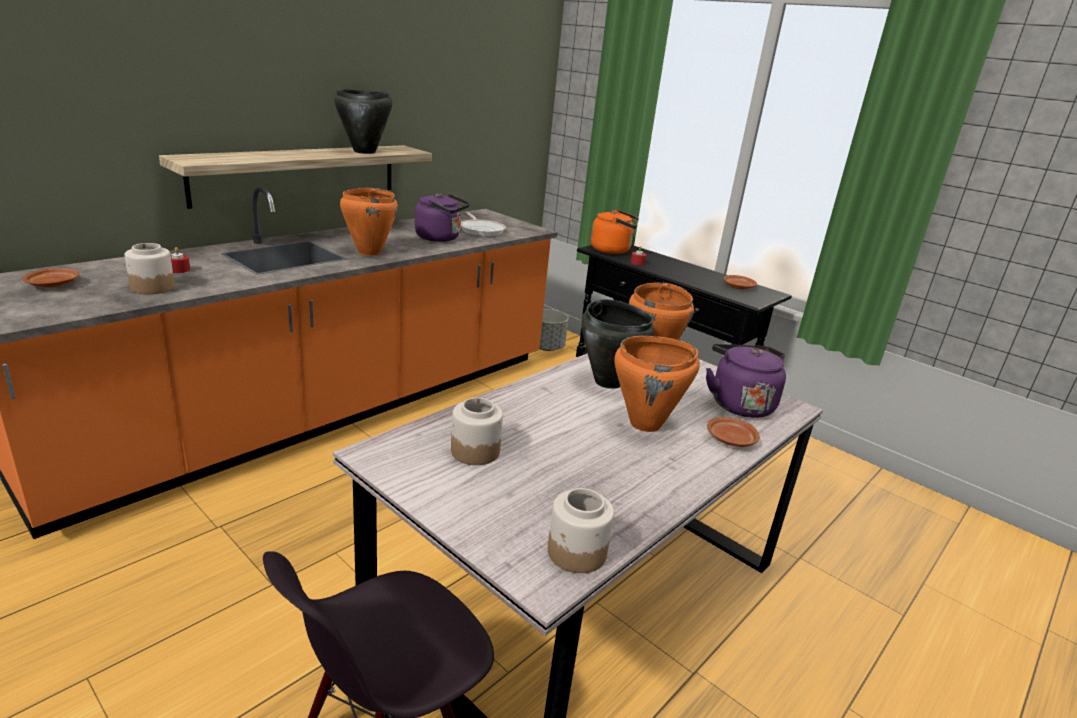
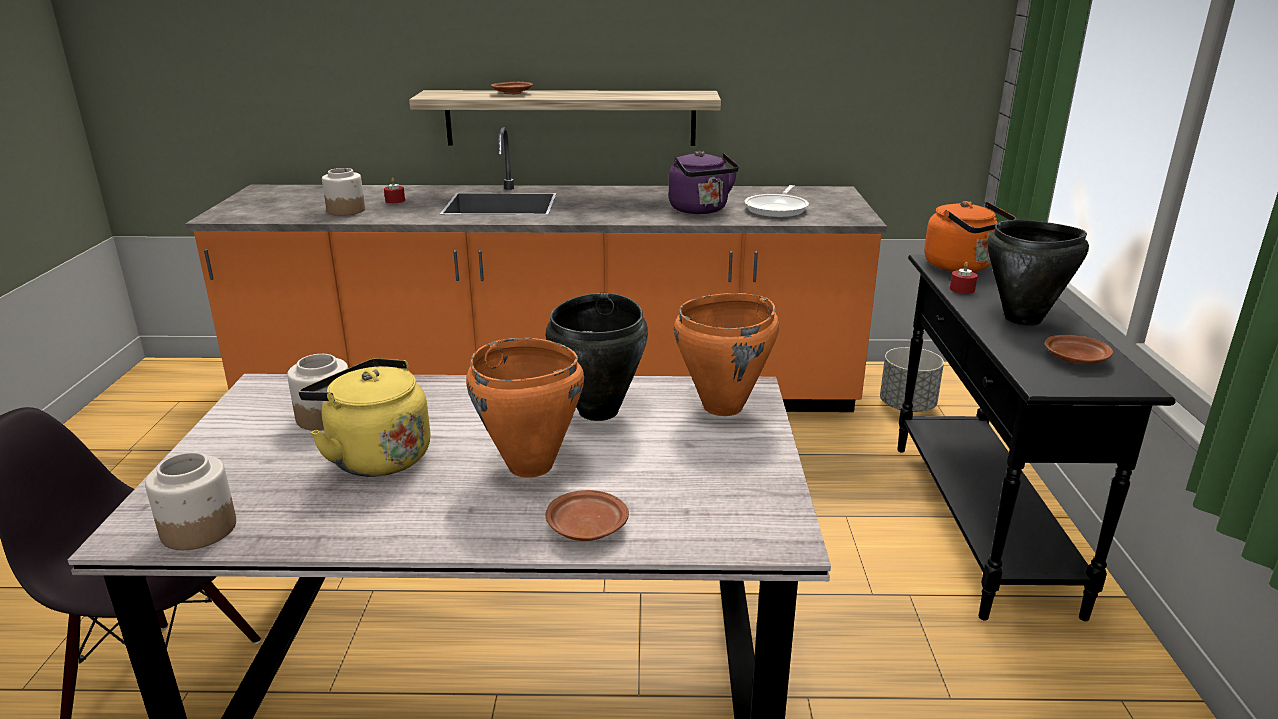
camera: 50 degrees right, 0 degrees up
brown plate [23,268,79,288] -> brown plate moved to [491,81,533,94]
black cooking pot [334,89,392,154] -> black cooking pot moved to [988,220,1089,326]
orange cooking pot [340,188,398,256] -> none
purple kettle [706,344,786,418] -> none
none -> yellow kettle [299,358,431,477]

